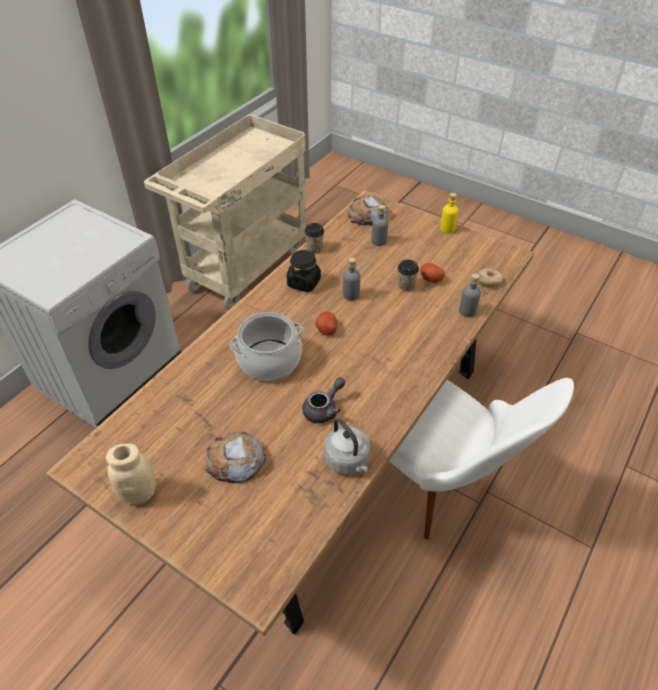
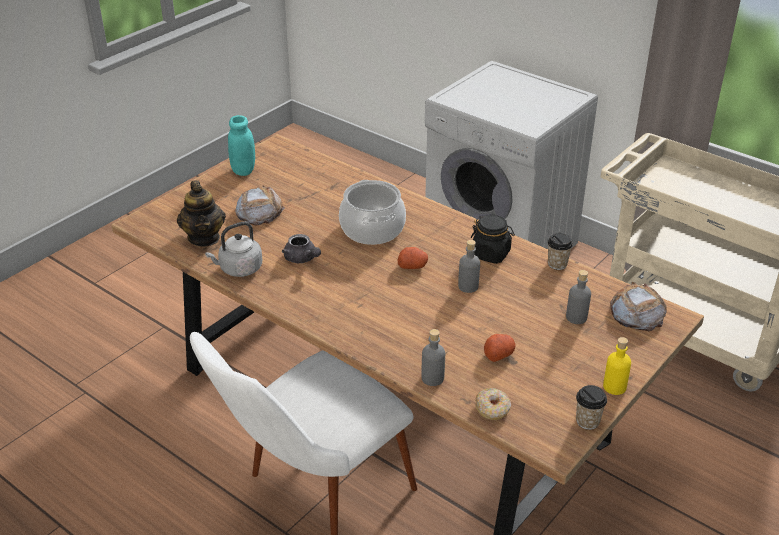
camera: 95 degrees right, 10 degrees down
beige jar [106,444,156,505] -> turquoise jar [228,115,255,176]
cup [397,260,419,291] -> cup moved to [576,385,607,430]
none -> teapot [177,180,226,247]

